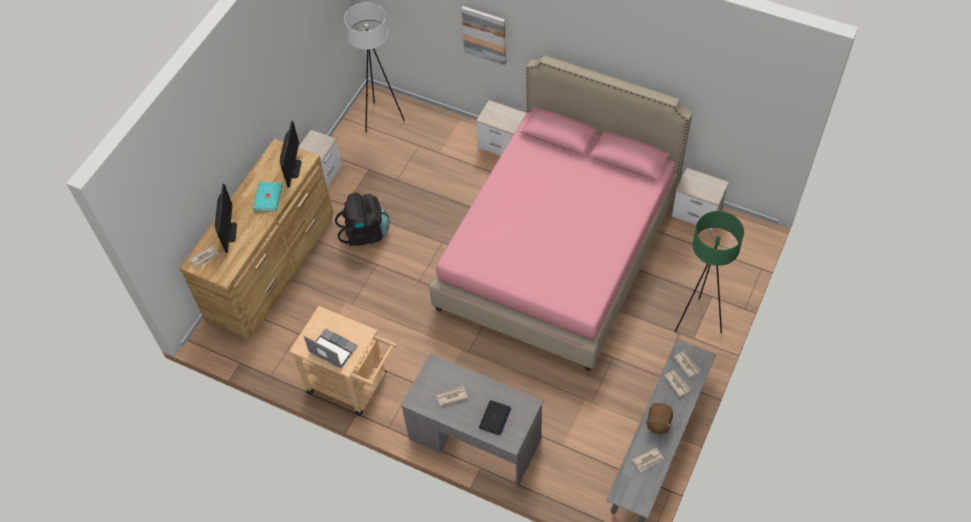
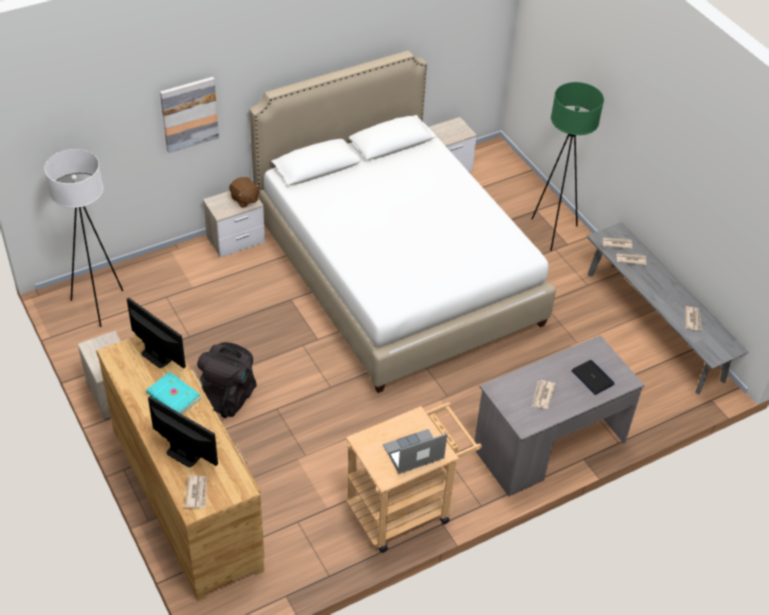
camera: 60 degrees left, 10 degrees down
pink bed [429,55,692,371] -> white bed [250,50,556,393]
brown plush toy [646,403,673,435] -> brown plush toy moved to [229,177,260,208]

